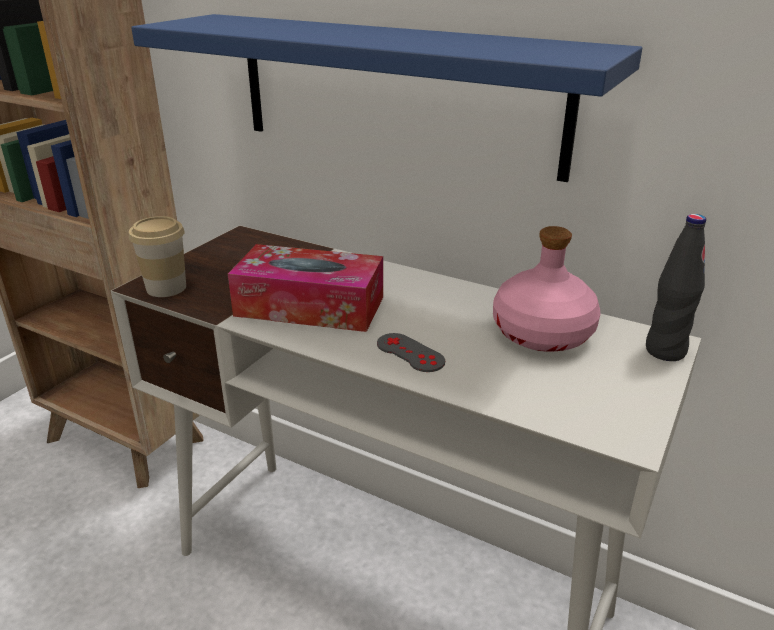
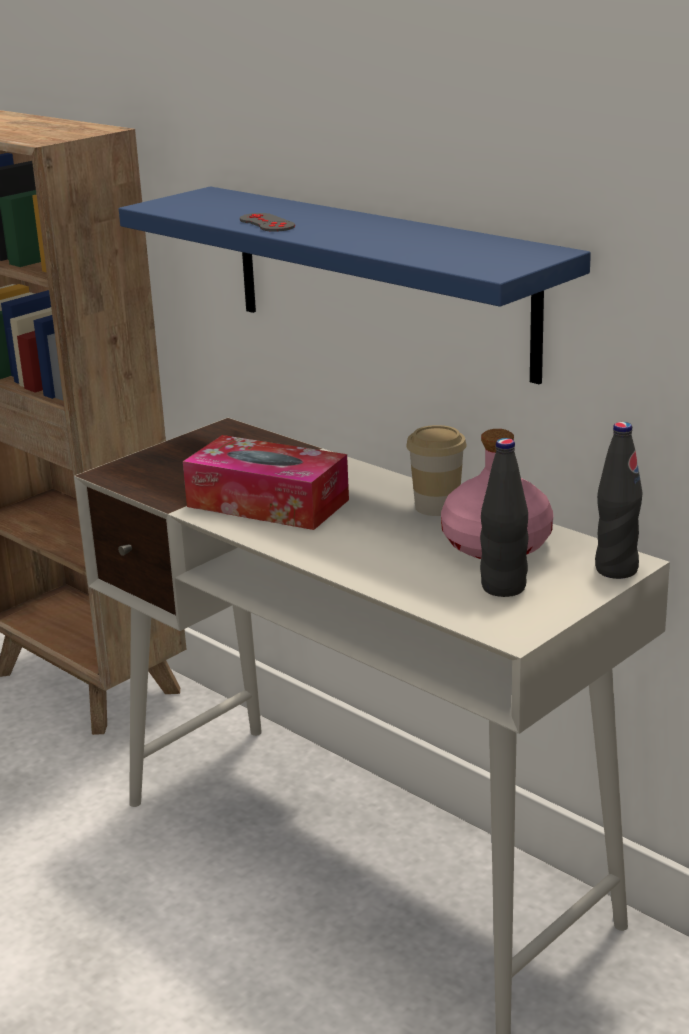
camera: 15 degrees right, 5 degrees down
cup [129,216,186,297] -> cup moved to [406,425,466,516]
grey game controller [377,333,445,372] -> grey game controller moved to [240,213,295,232]
none -> black bottle [480,438,528,597]

